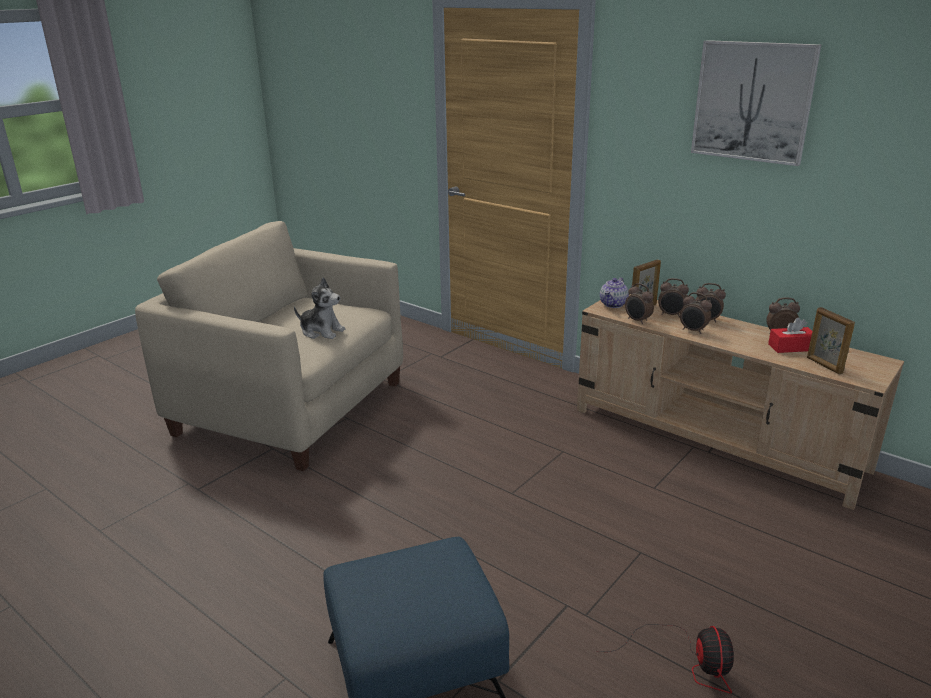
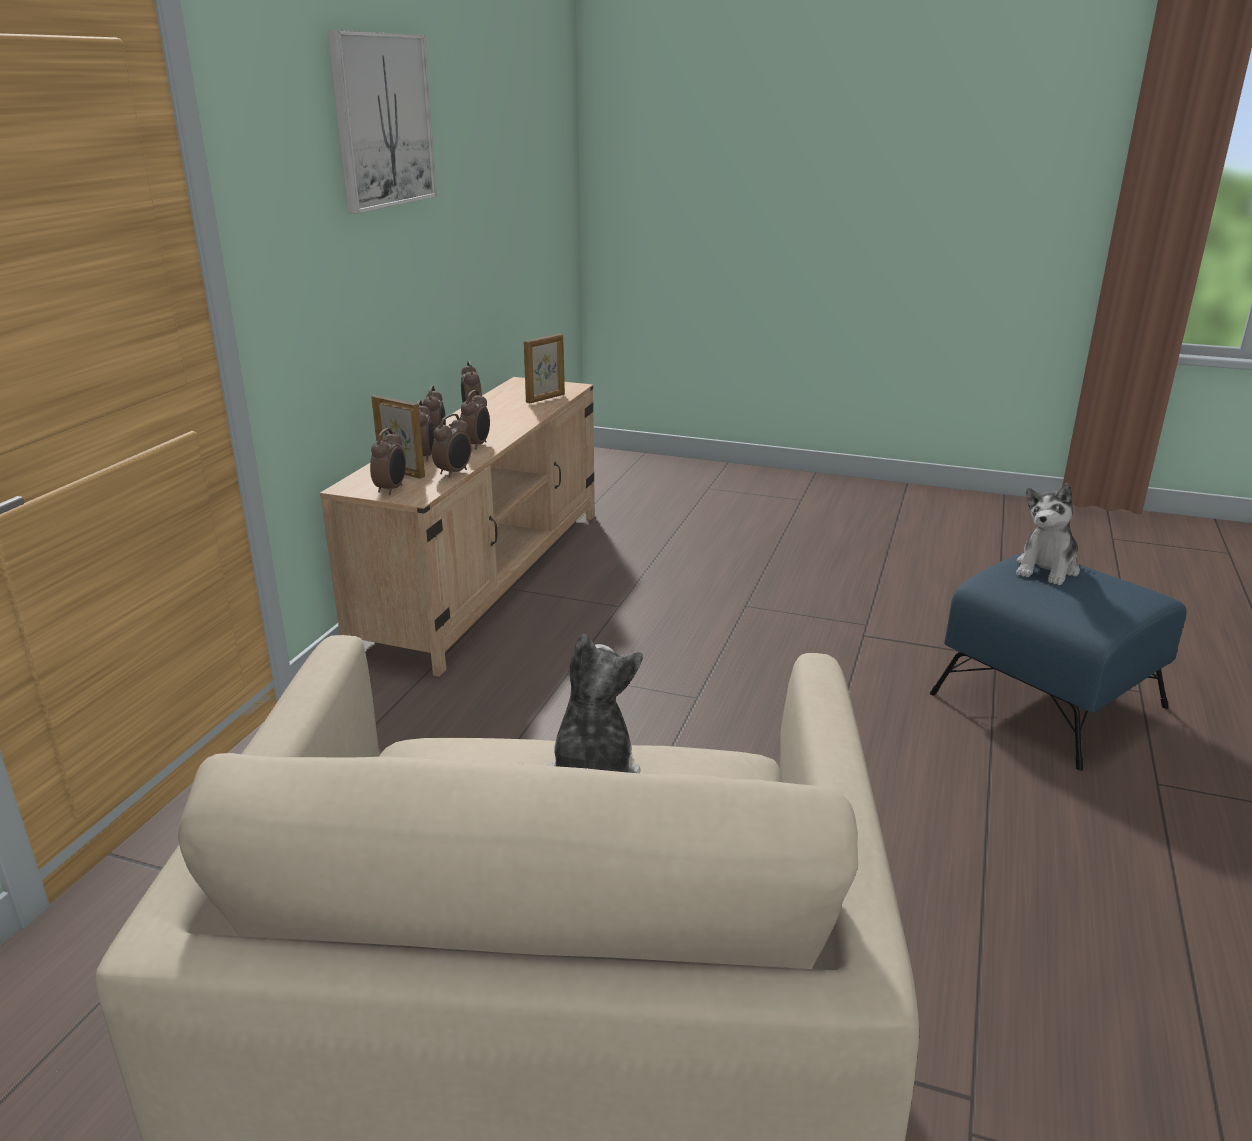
camera: 110 degrees left, 0 degrees up
fan [596,624,734,694] -> none
teapot [600,277,629,308] -> alarm clock [370,428,406,495]
red tissue box [768,318,812,353] -> none
none -> plush toy [1016,483,1080,585]

